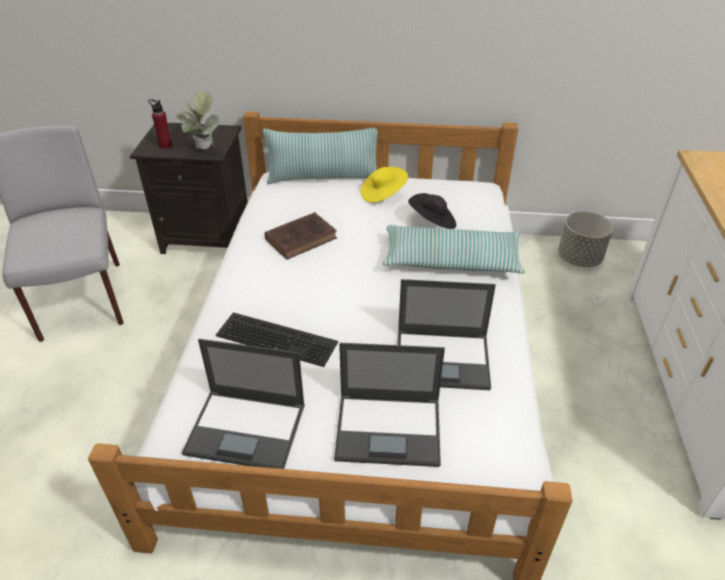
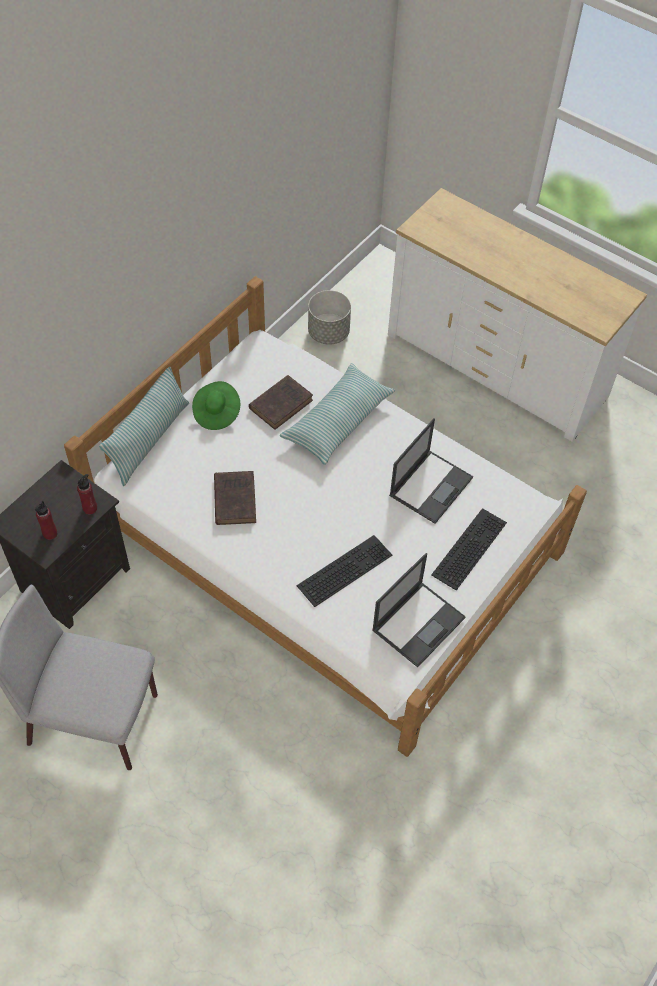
camera: 60 degrees left, 15 degrees up
potted plant [176,91,220,149] -> red bottle [77,474,97,515]
laptop [334,343,445,467] -> keyboard [431,508,507,590]
yellow hat [361,167,408,203] -> green hat [192,381,240,430]
black hat [408,193,456,229] -> brown book [249,375,313,430]

